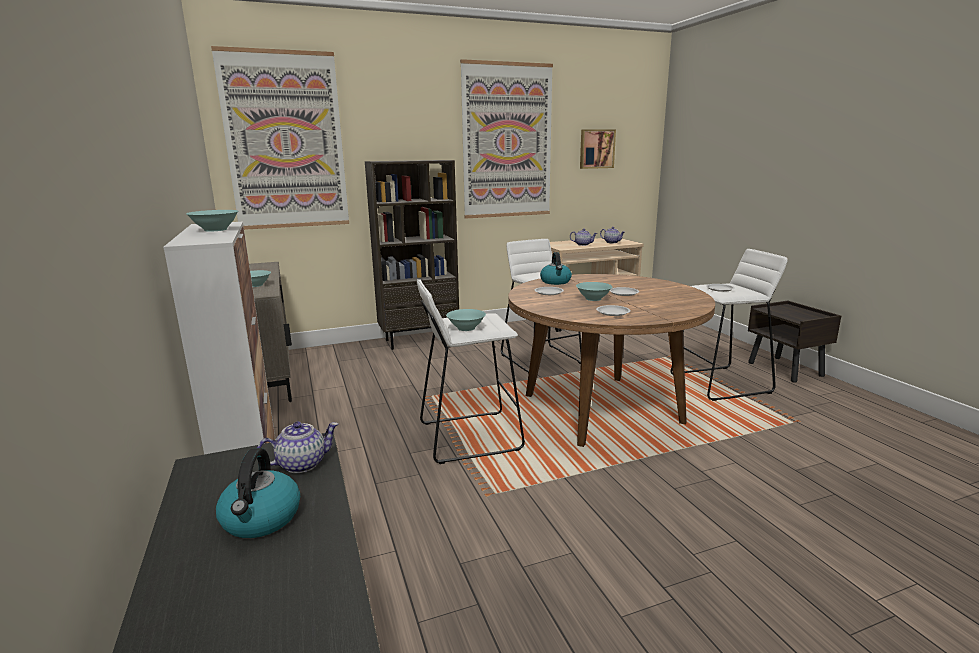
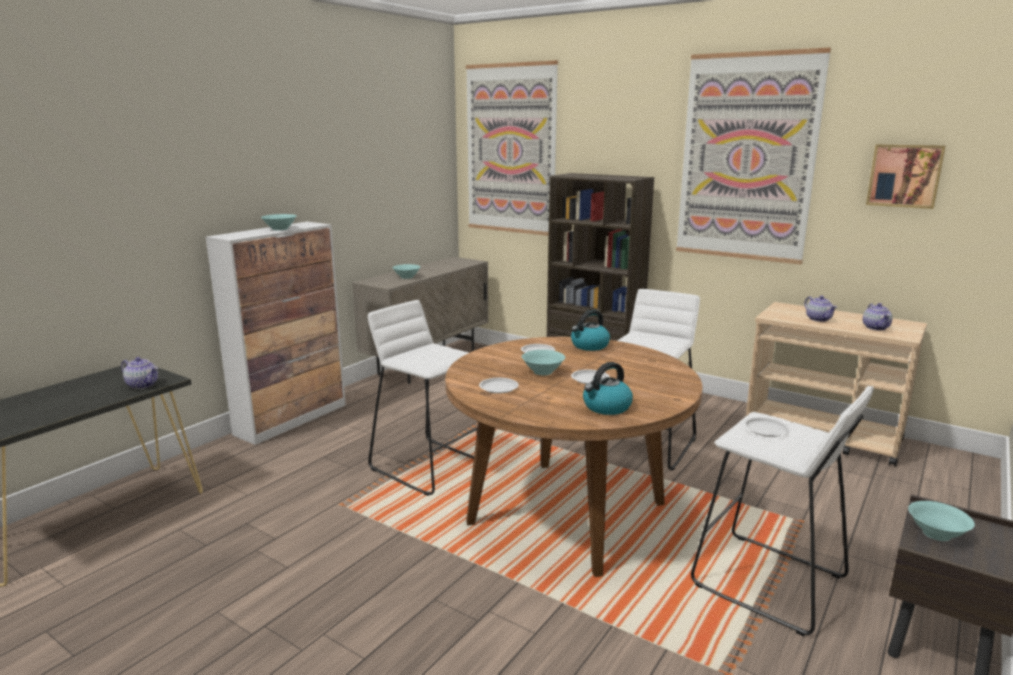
camera: 55 degrees right, 0 degrees up
kettle [216,448,300,538] -> kettle moved to [583,362,633,415]
turquoise bowl [446,309,486,331] -> turquoise bowl moved to [908,501,975,541]

